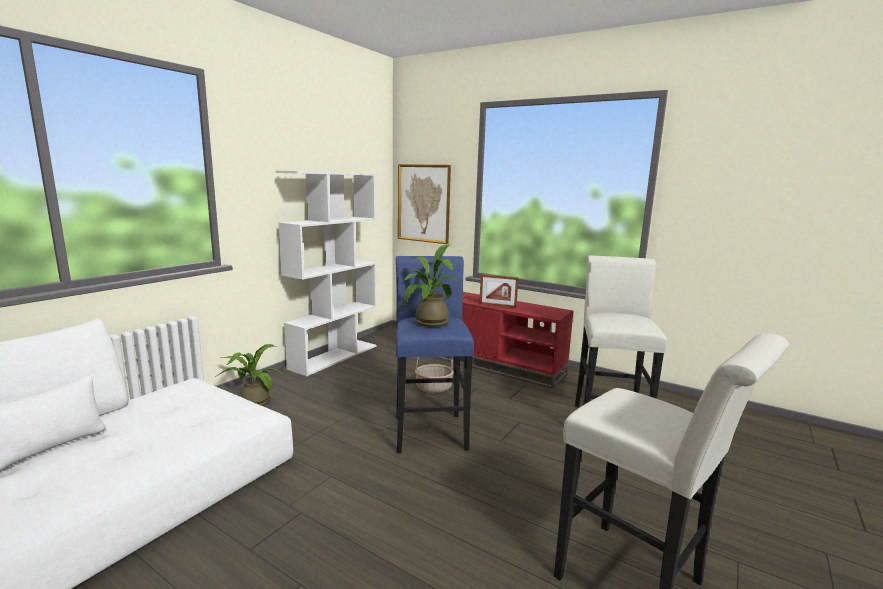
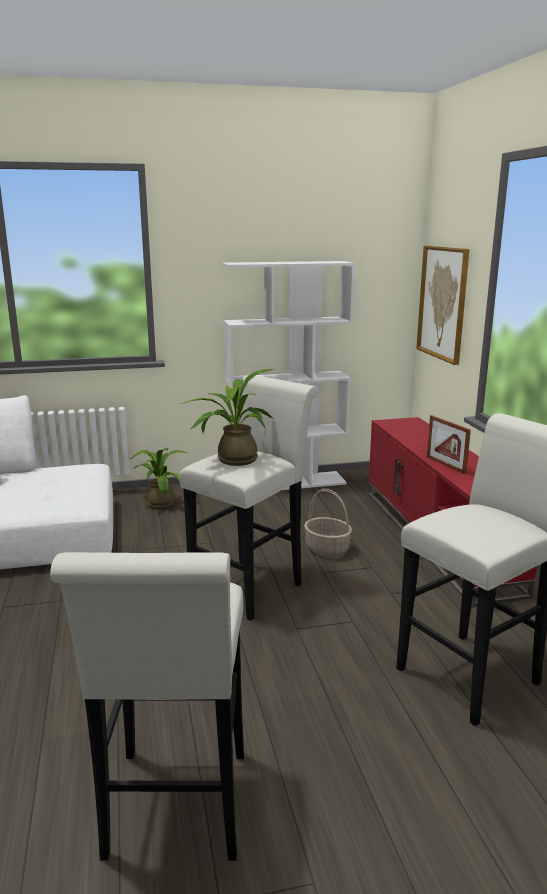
camera: 45 degrees right, 5 degrees up
blue stool [396,256,474,453] -> white stool [179,375,318,621]

